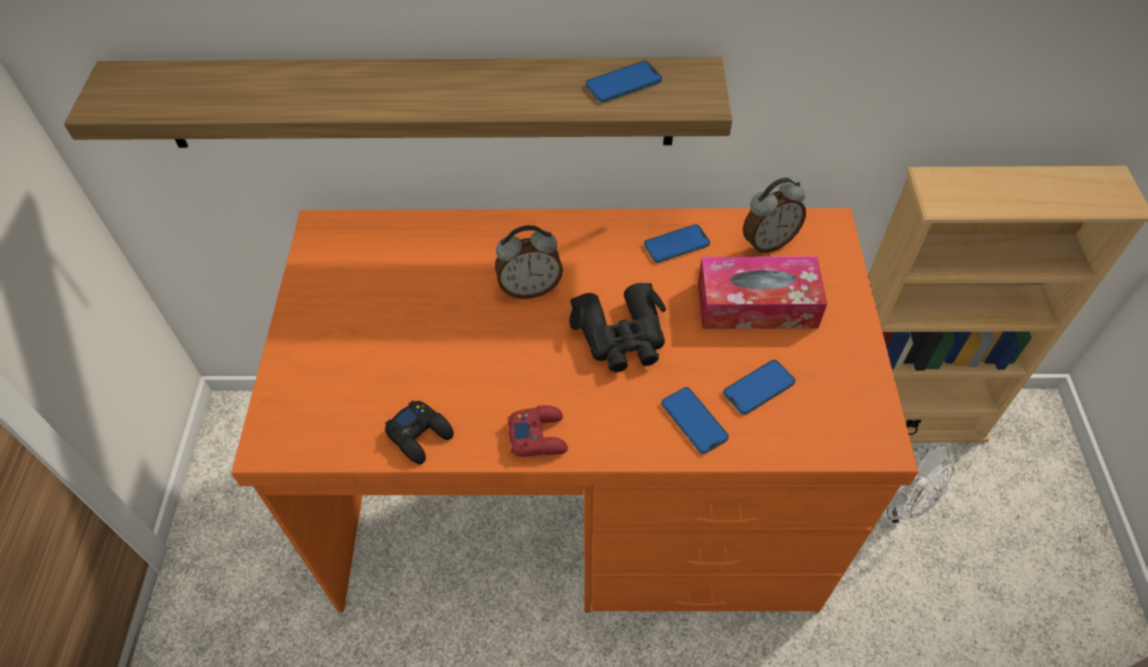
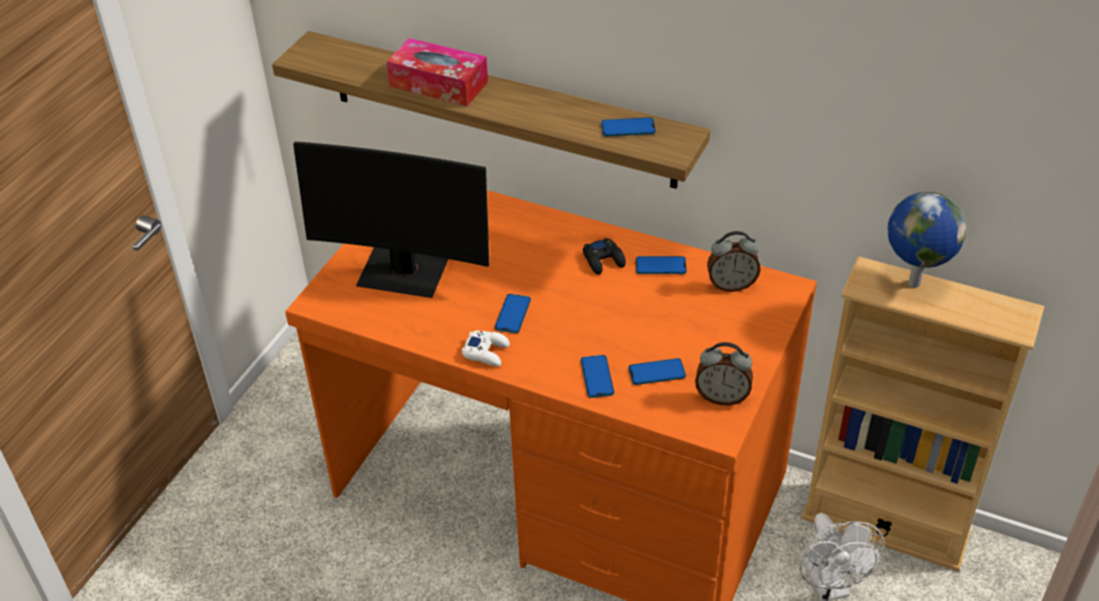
camera: 25 degrees right, 10 degrees down
black game controller [385,400,454,464] -> black game controller moved to [583,238,626,275]
alarm clock [495,225,563,299] -> alarm clock moved to [695,342,753,405]
red game controller [508,405,568,457] -> white game controller [462,330,510,367]
black binoculars [569,283,666,372] -> none
tissue box [698,256,827,329] -> tissue box moved to [387,38,488,106]
none -> monitor [293,142,489,298]
none -> phone [495,294,531,333]
none -> globe [888,192,966,288]

